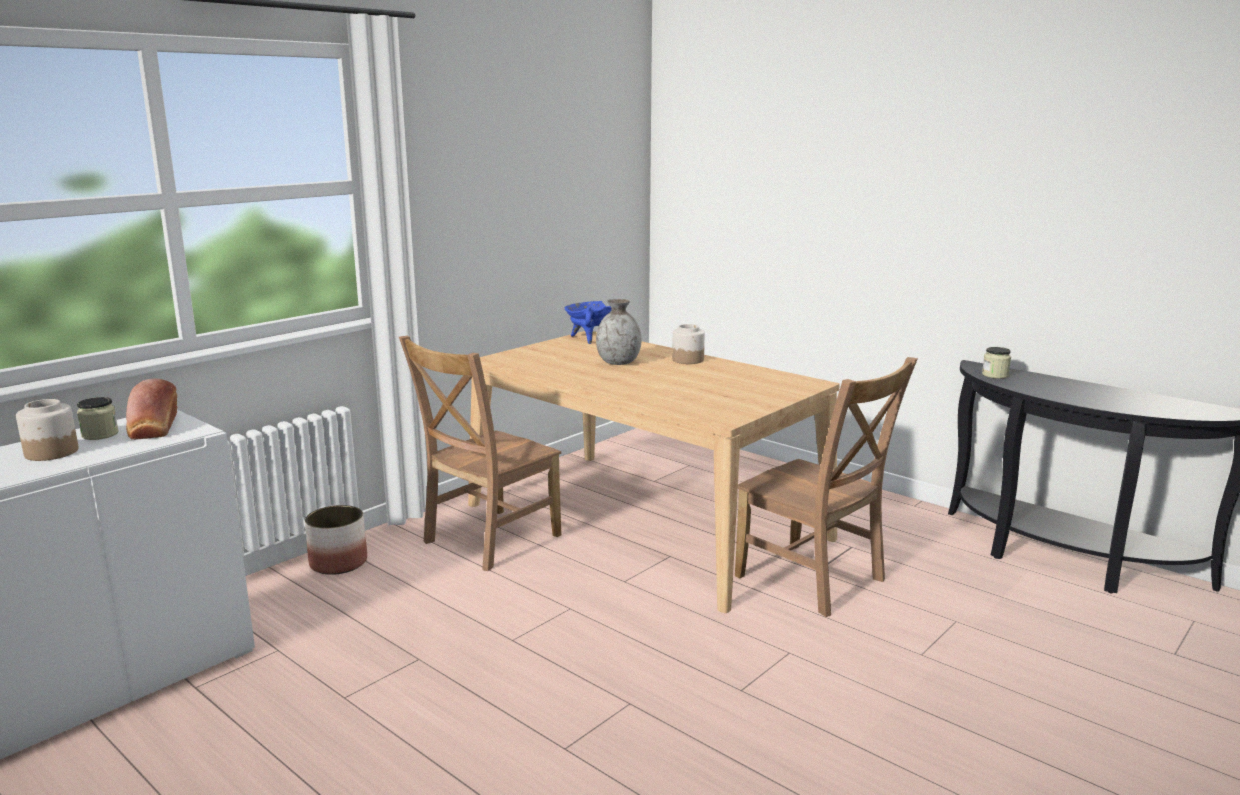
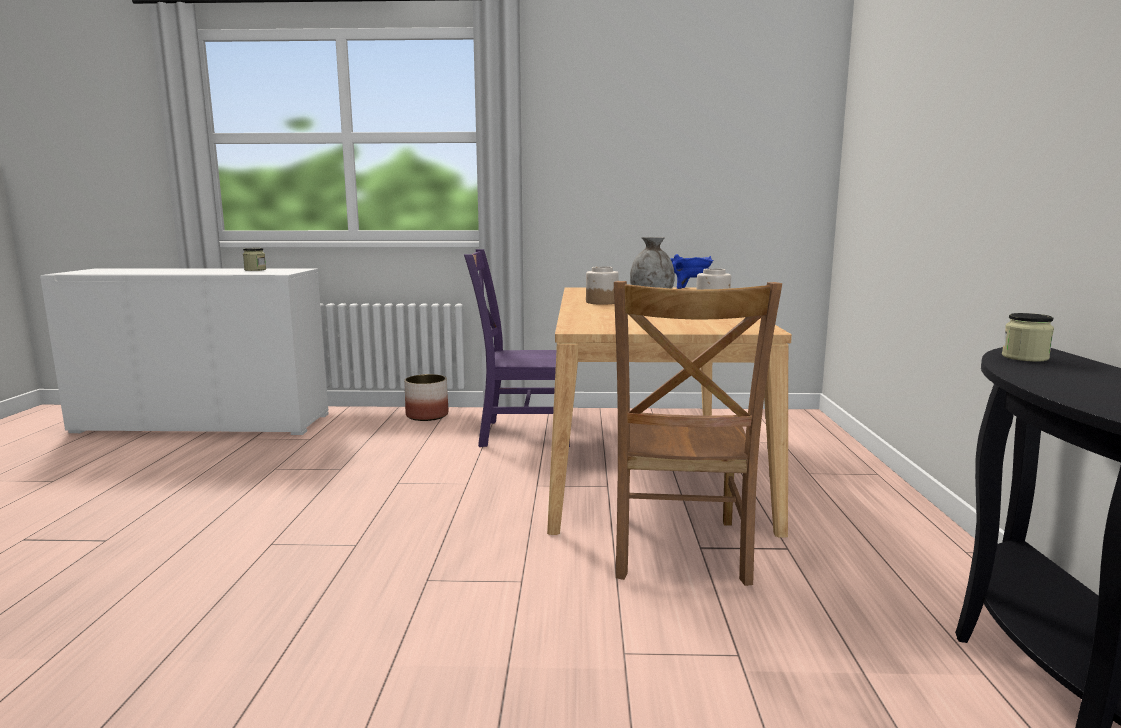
camera: 50 degrees right, 5 degrees down
jar [16,399,78,461] -> jar moved to [586,266,618,305]
bread [126,379,178,440] -> none
brown chair [399,336,561,571] -> purple chair [464,249,570,447]

